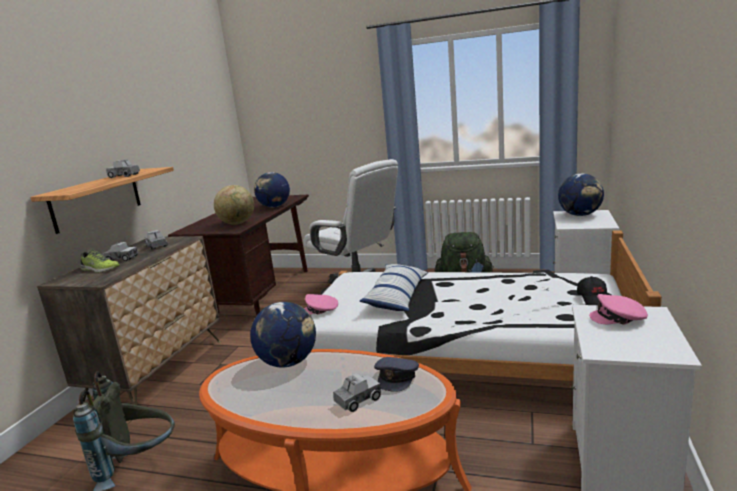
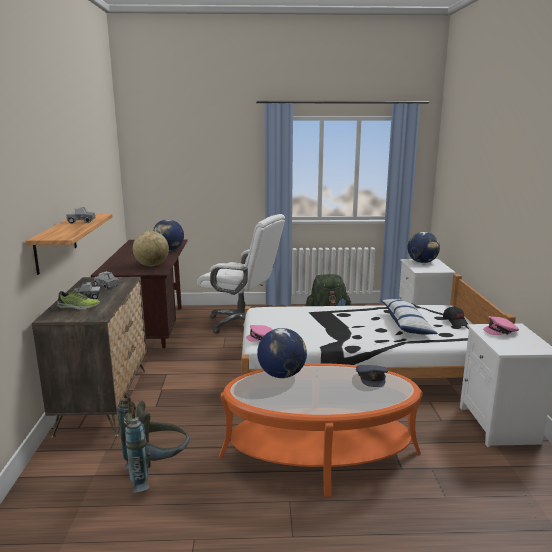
camera: 20 degrees left, 0 degrees up
toy truck [333,373,381,412] -> none
pillow [360,264,428,311] -> pillow moved to [381,299,438,335]

